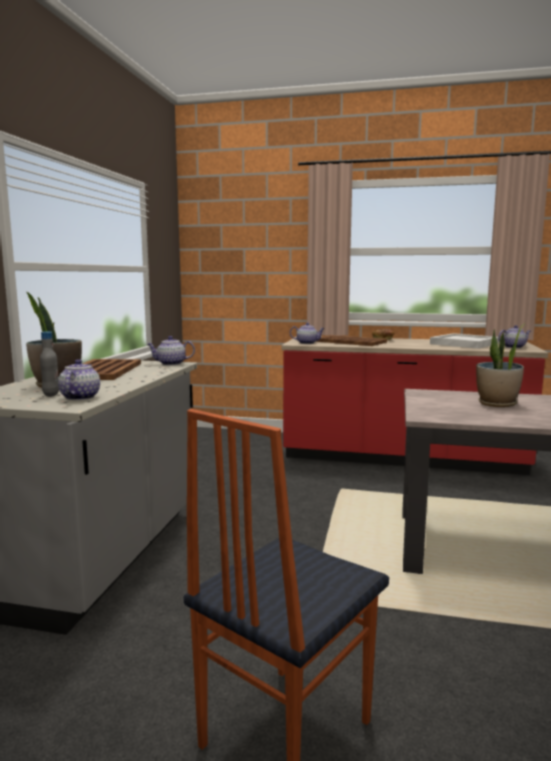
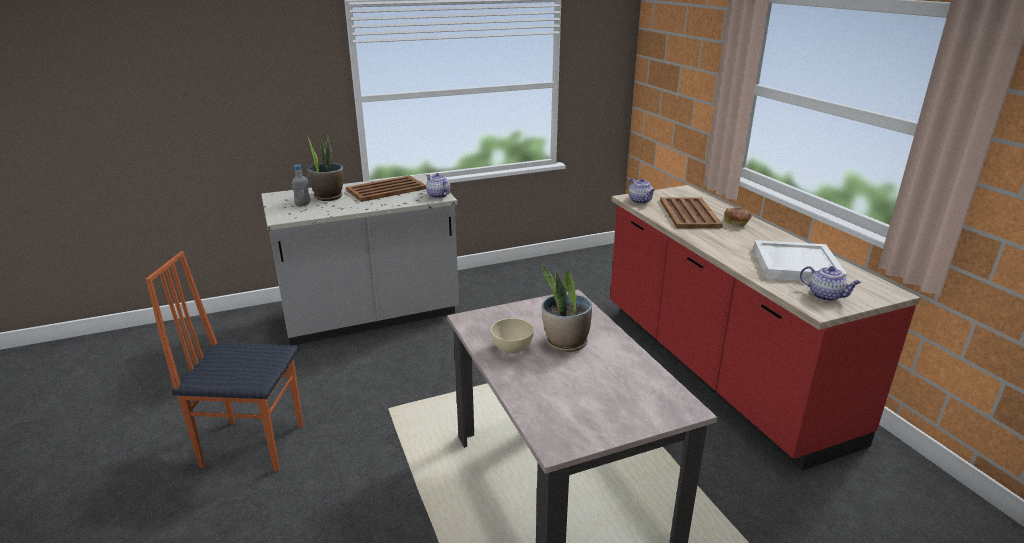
camera: 55 degrees right, 15 degrees up
teapot [58,359,100,400] -> none
none -> beige bowl [491,318,534,354]

